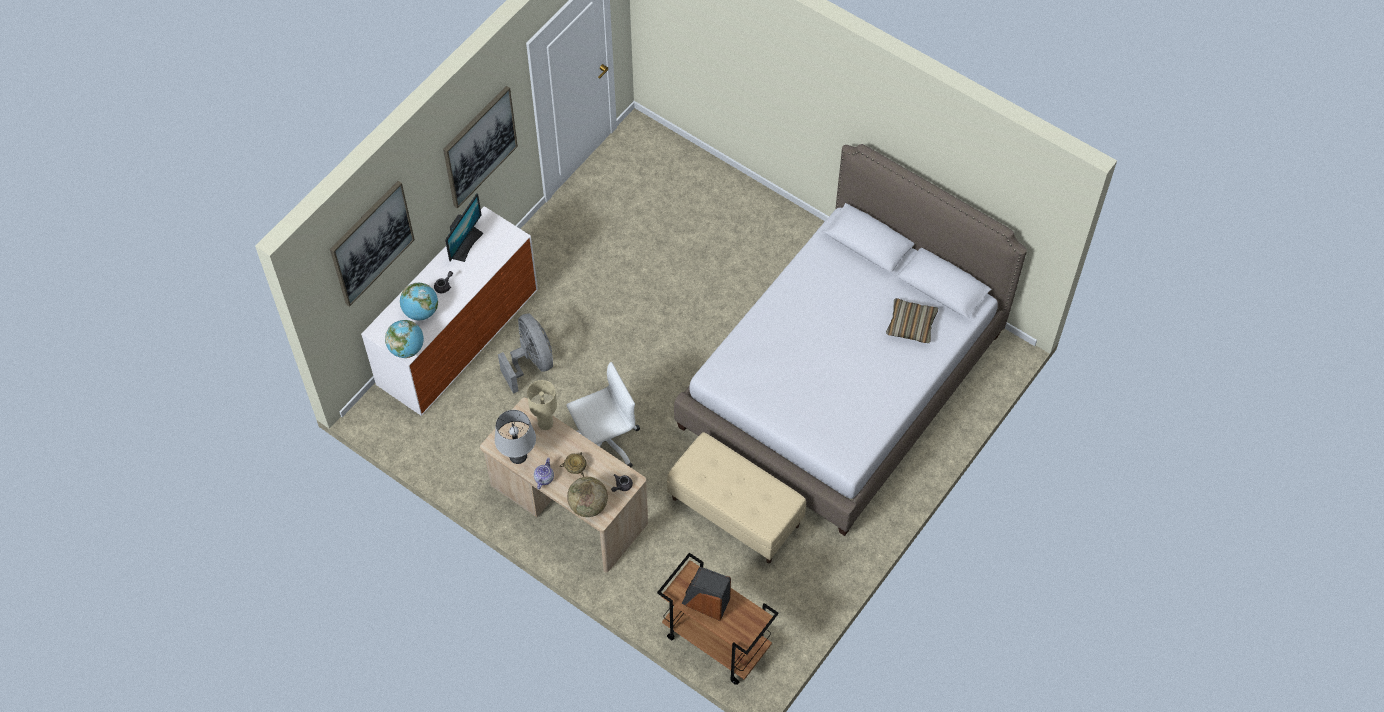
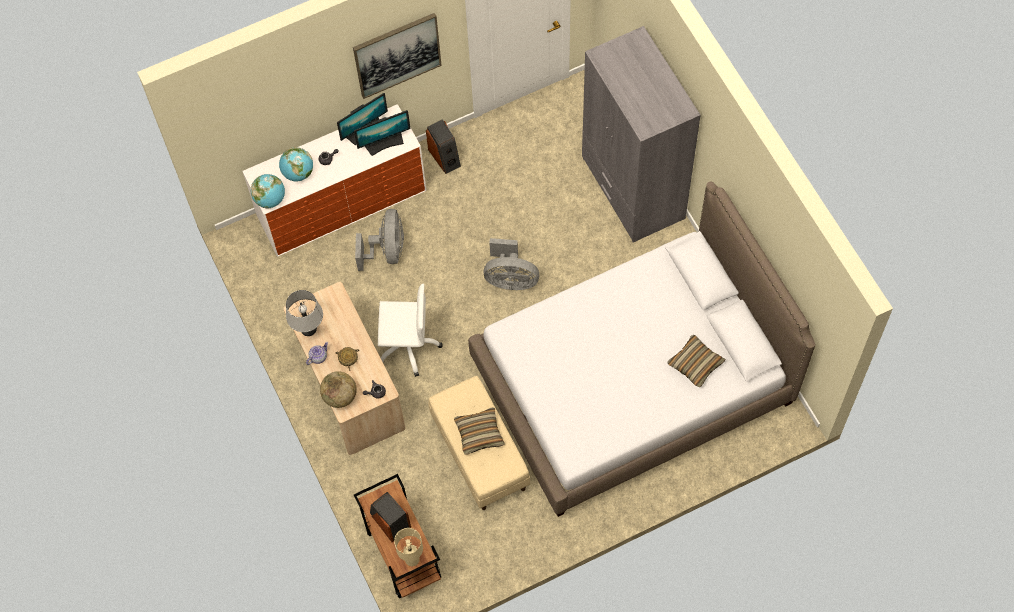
camera: 30 degrees right, 5 degrees up
picture [330,181,415,307] -> none
beige table lamp [527,380,557,430] -> beige table lamp moved to [394,528,423,566]
none -> monitor [354,110,410,156]
none -> speaker [426,119,461,174]
none -> pillow [454,408,505,455]
none -> grey fan [484,238,539,290]
none -> grey wardrobe [582,26,701,242]

